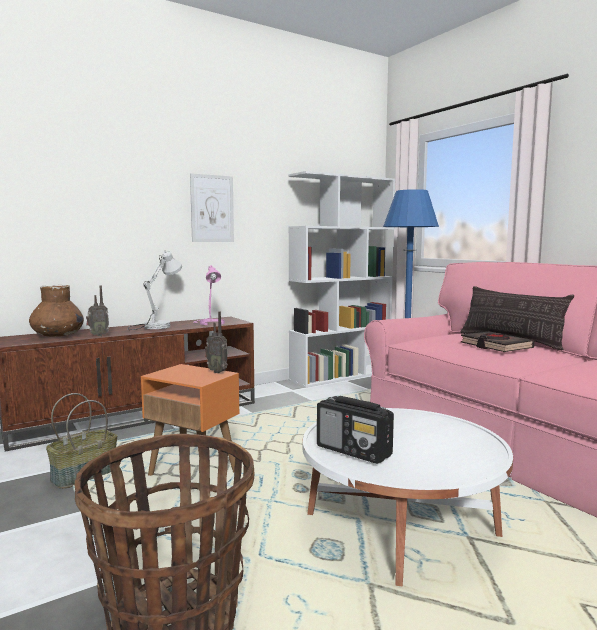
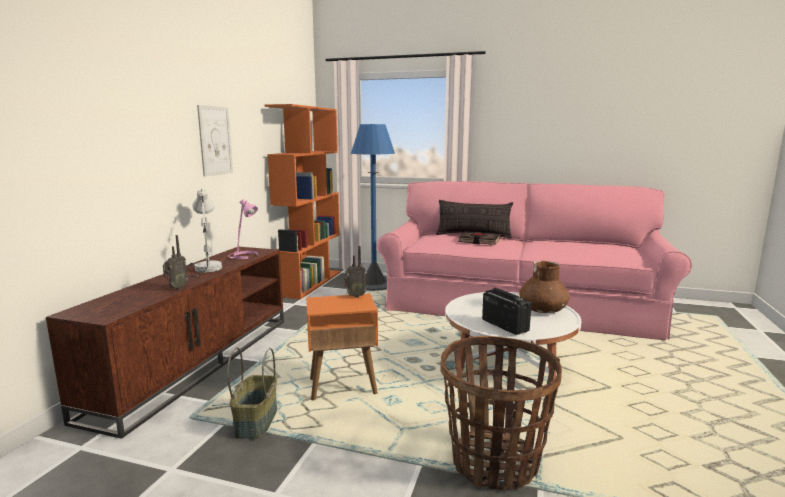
camera: 40 degrees left, 5 degrees up
brown vase [29,285,84,337] -> brown vase moved to [519,261,570,313]
white bookcase [288,171,395,388] -> orange bookcase [265,104,341,299]
radio [317,396,394,464] -> radio turned 120 degrees counterclockwise [482,288,531,335]

